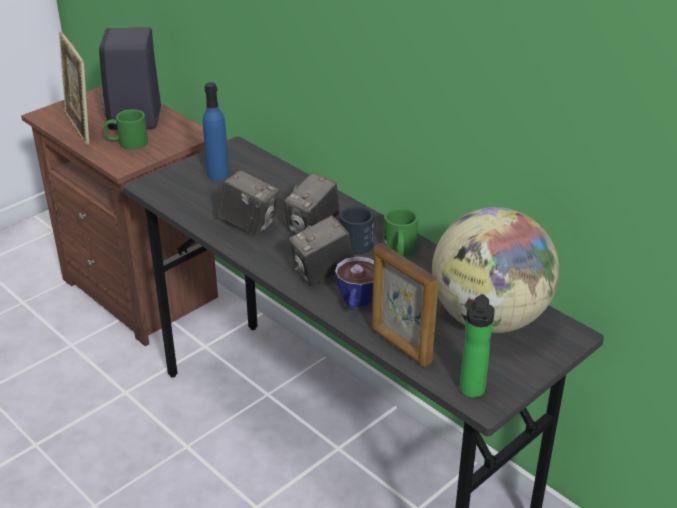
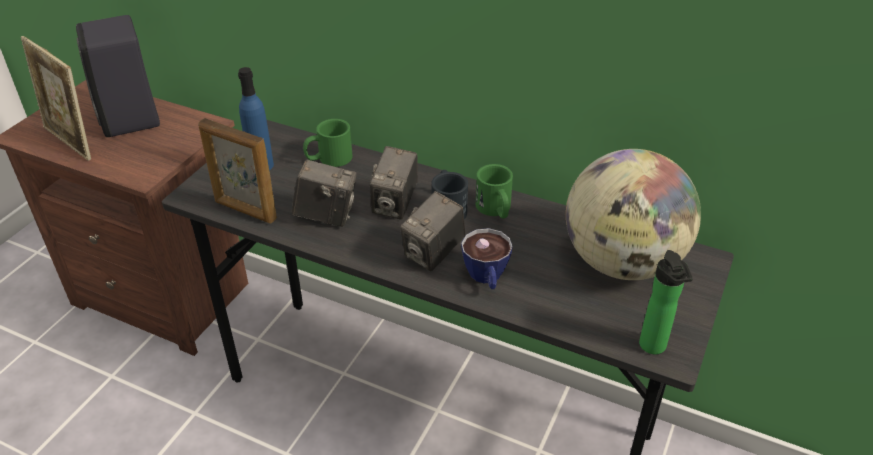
camera: 20 degrees left, 5 degrees up
green mug [104,109,148,150] -> green mug moved to [303,119,353,167]
picture frame [372,243,439,367] -> picture frame moved to [198,118,277,224]

